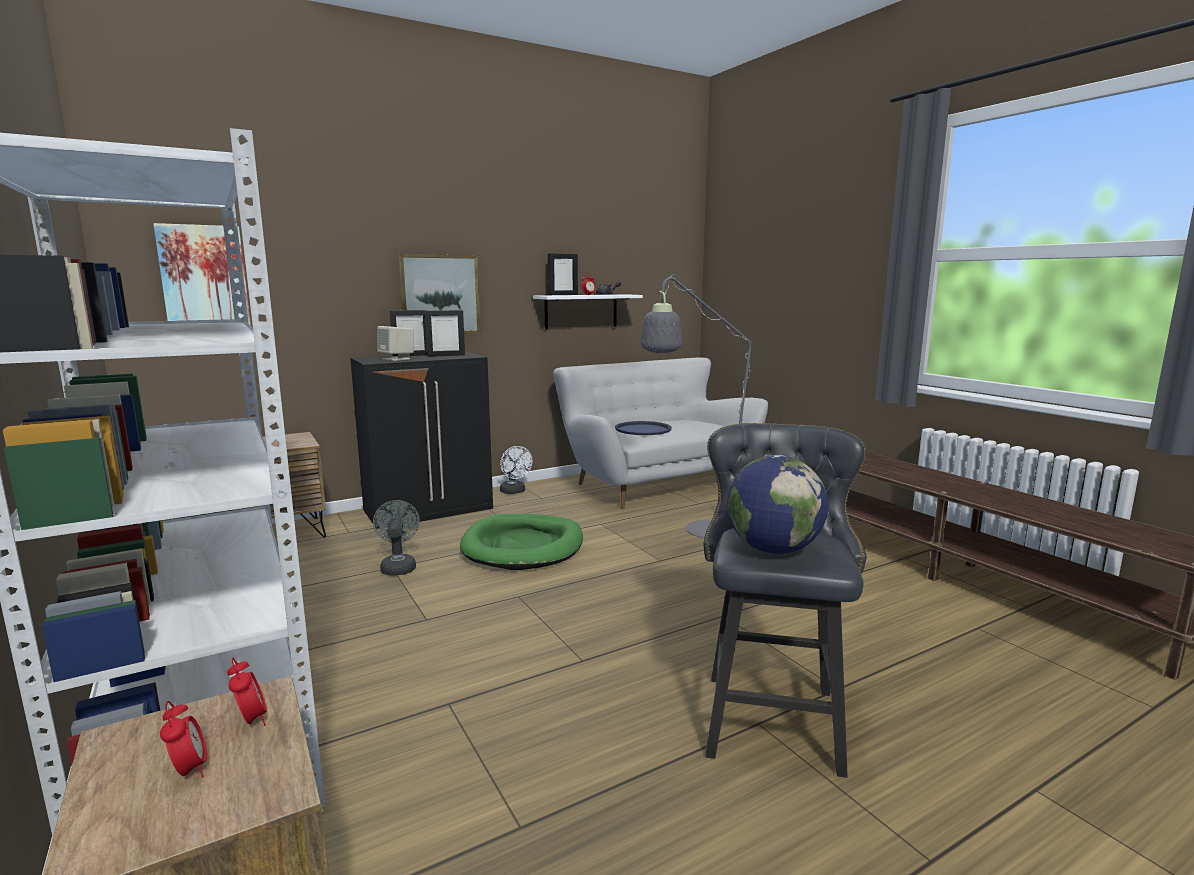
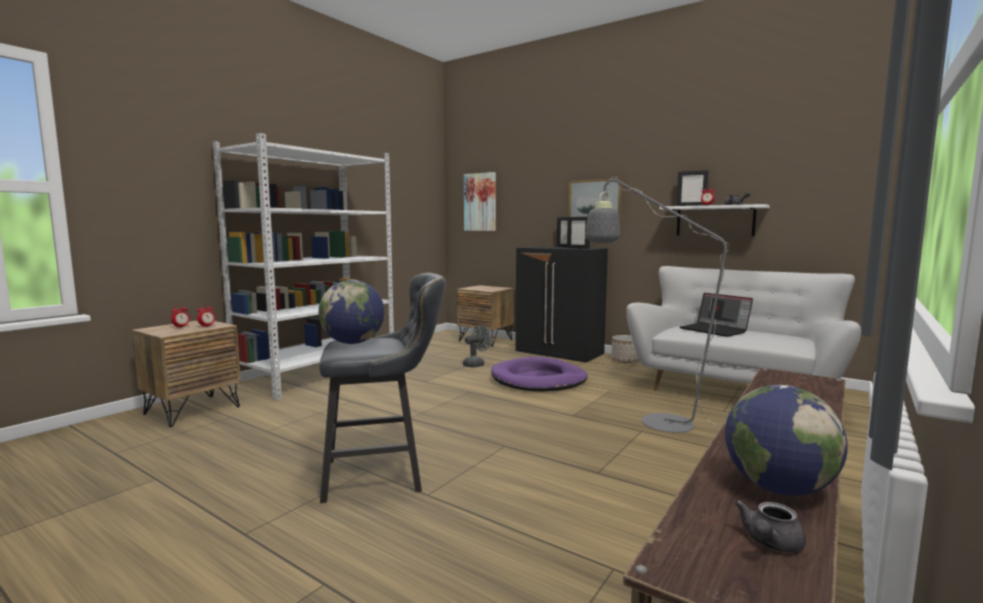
camera: 65 degrees right, 5 degrees down
beige speaker [377,326,414,361] -> none
green dog bed [460,514,583,570] -> purple dog bed [491,357,588,391]
white fan [500,446,532,494] -> planter [611,335,639,363]
blue tray [615,421,672,435] -> laptop [680,293,753,337]
none -> globe [725,385,848,496]
none -> grey teapot [735,500,806,553]

